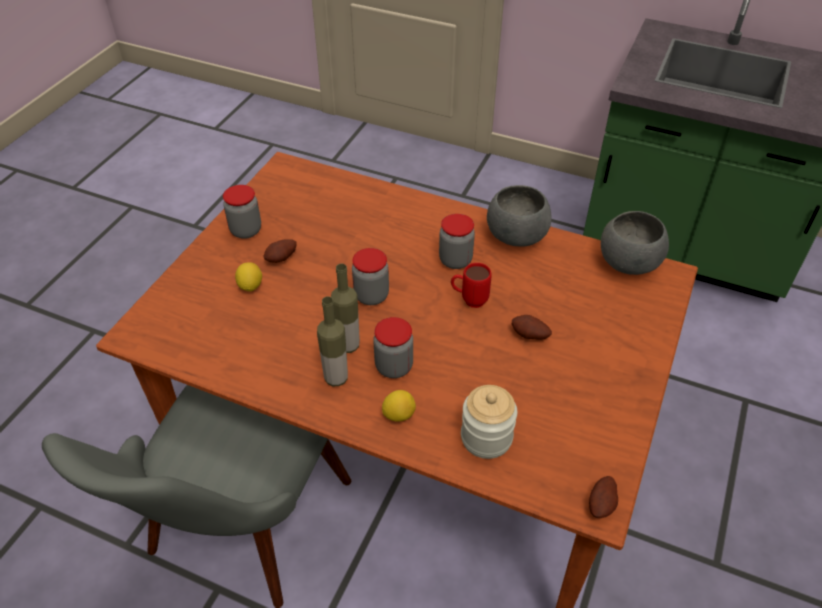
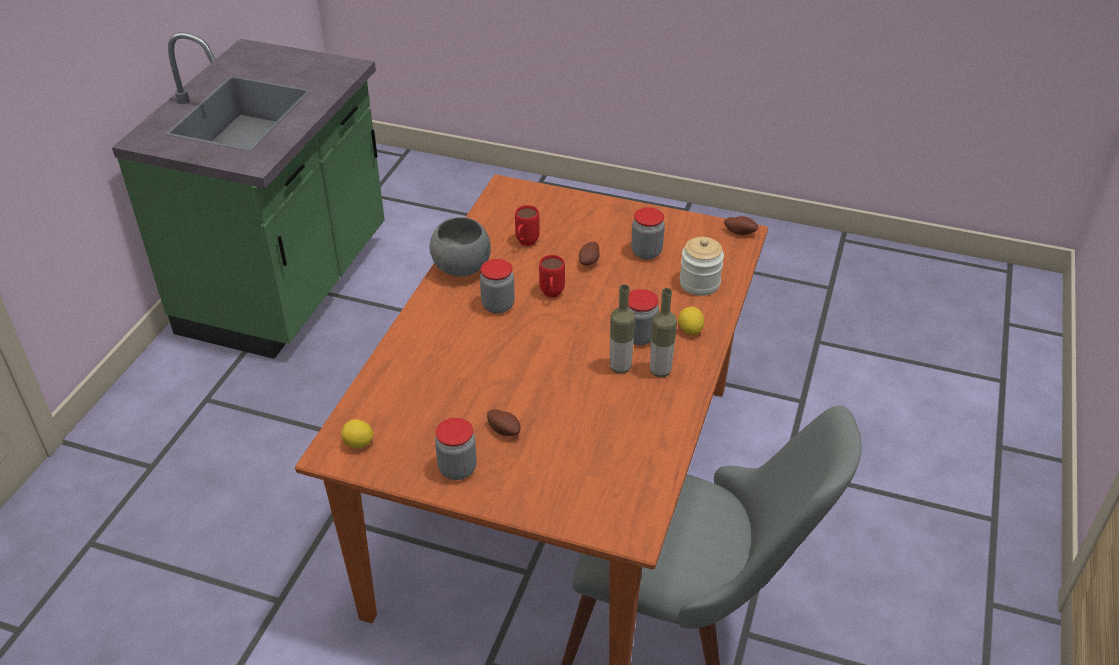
camera: 95 degrees left, 5 degrees down
lemon [235,262,262,291] -> lemon moved to [341,419,374,448]
jar [352,248,389,305] -> jar moved to [631,207,665,260]
grey bowl [601,211,669,275] -> none
none -> red mug [515,205,540,246]

